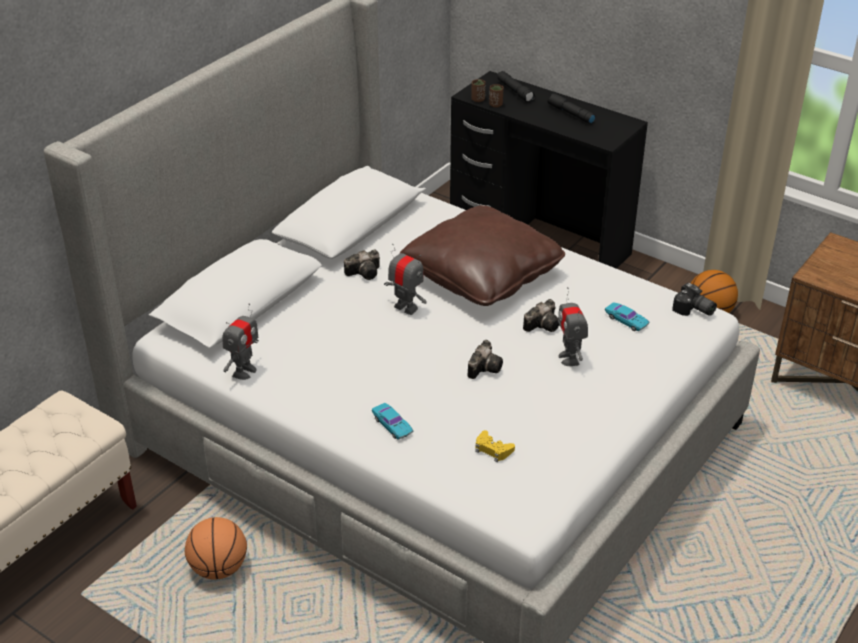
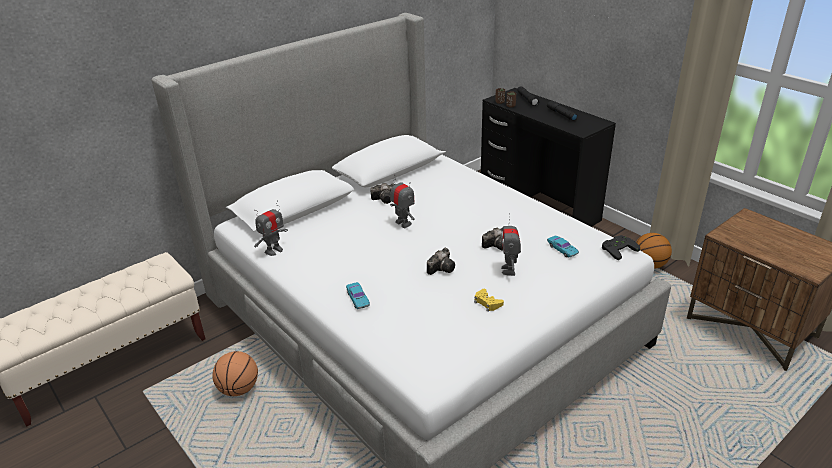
camera: 15 degrees right, 5 degrees down
brown pillow [400,205,565,306] -> none
yellow game controller [475,430,515,462] -> yellow game controller moved to [474,289,504,312]
camera [672,283,717,316] -> black game controller [602,235,640,260]

